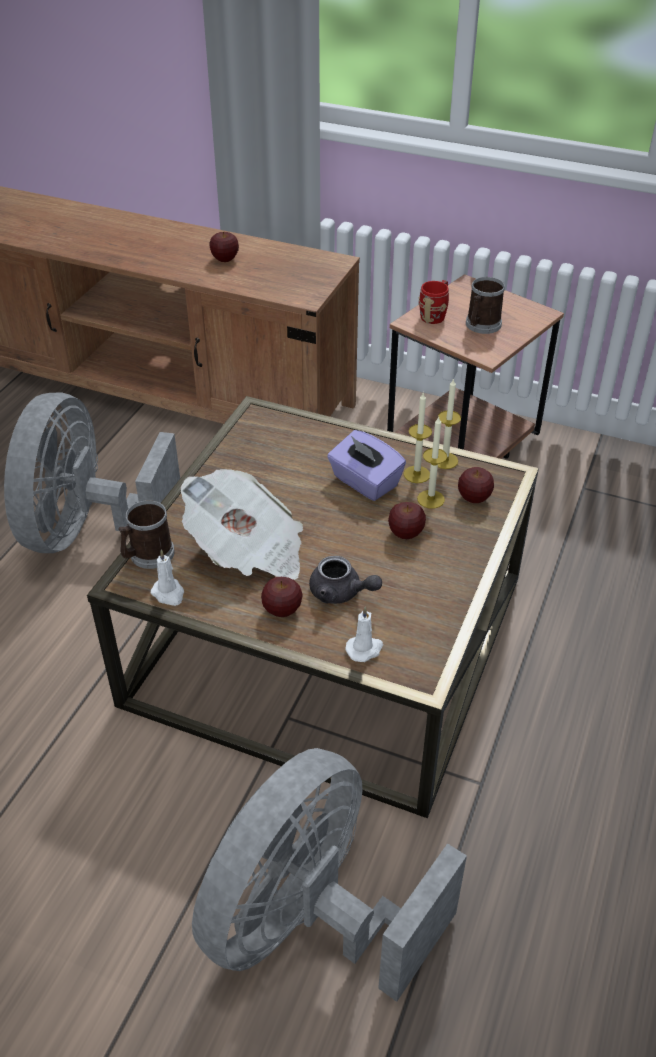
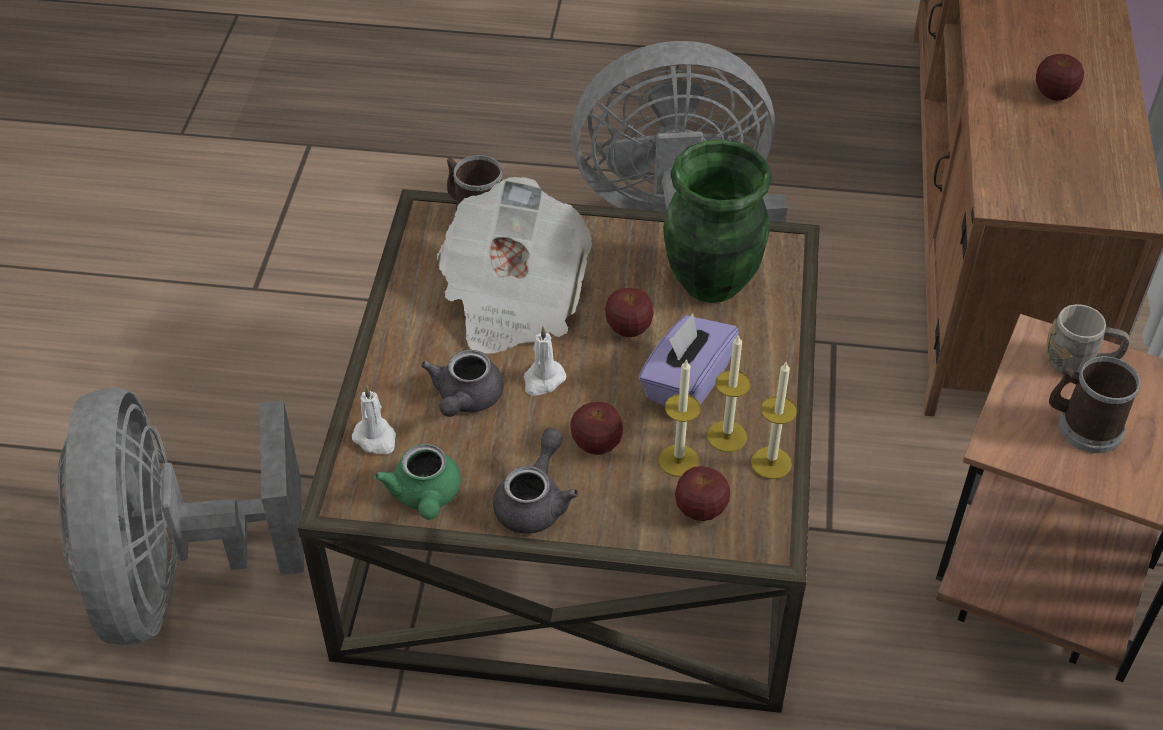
camera: 75 degrees right, 5 degrees up
white candle [150,550,184,606] -> white candle moved to [523,326,567,396]
grey fan [192,748,467,1002] -> grey fan turned 120 degrees counterclockwise [58,388,304,645]
apple [261,577,303,617] -> apple moved to [605,288,654,337]
red mug [418,280,449,324] -> grey mug [1046,304,1130,374]
none -> green teapot [374,444,461,520]
none -> grey teapot [493,428,579,534]
none -> green vase [663,140,772,303]

